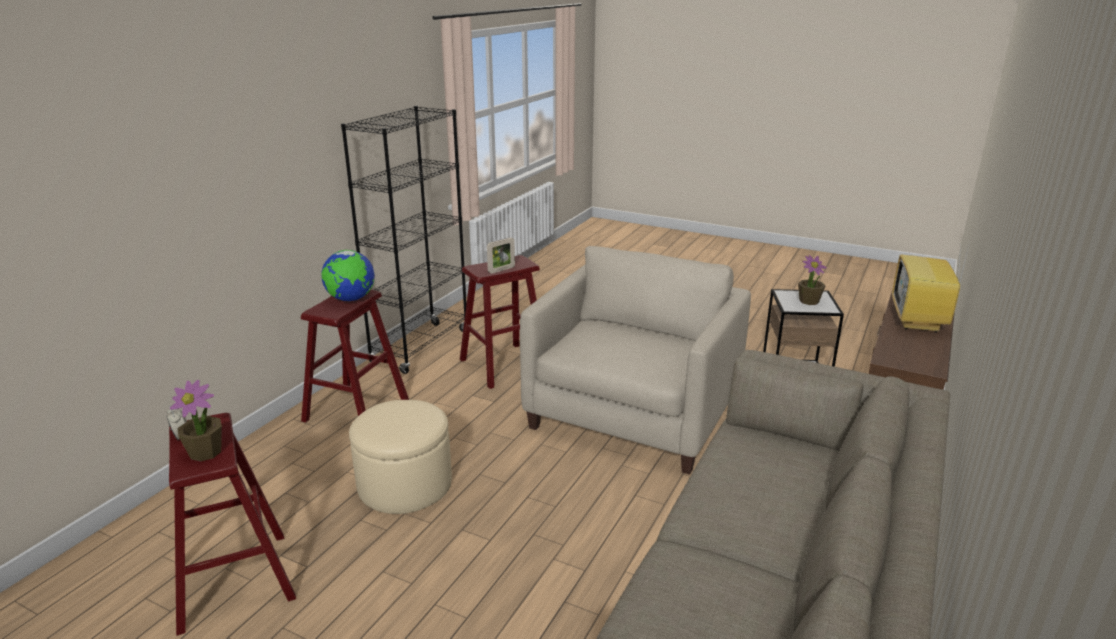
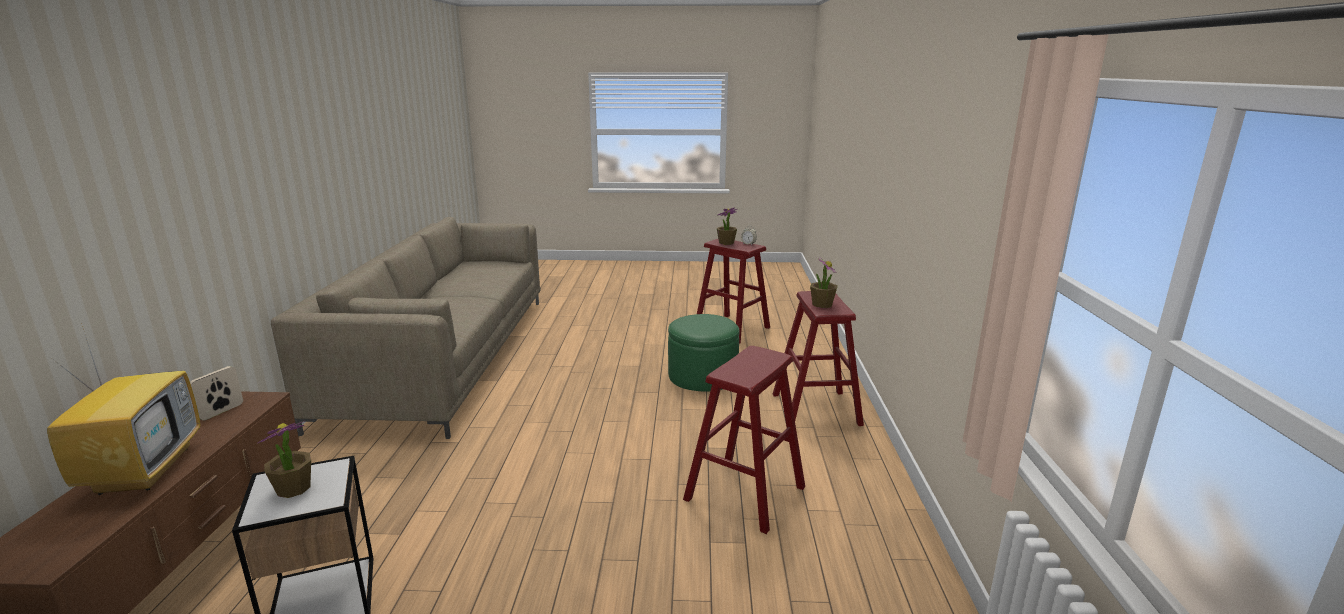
camera: 155 degrees right, 5 degrees down
globe [321,250,374,301] -> potted plant [810,256,838,308]
black bookcase [341,106,467,374] -> none
beige ottoman [349,400,452,514] -> green ottoman [668,314,739,392]
picture frame [487,237,515,274] -> picture frame moved to [190,366,243,421]
beige armchair [520,246,751,475] -> none

